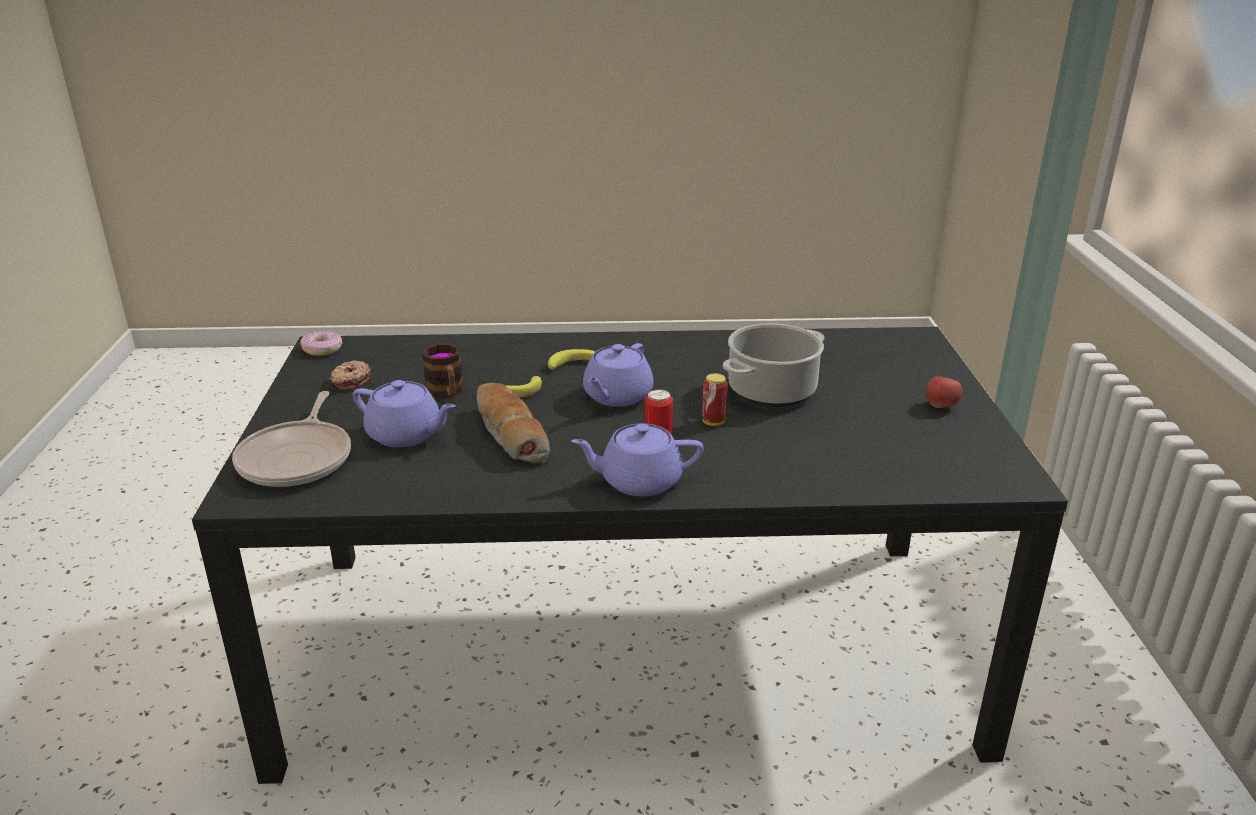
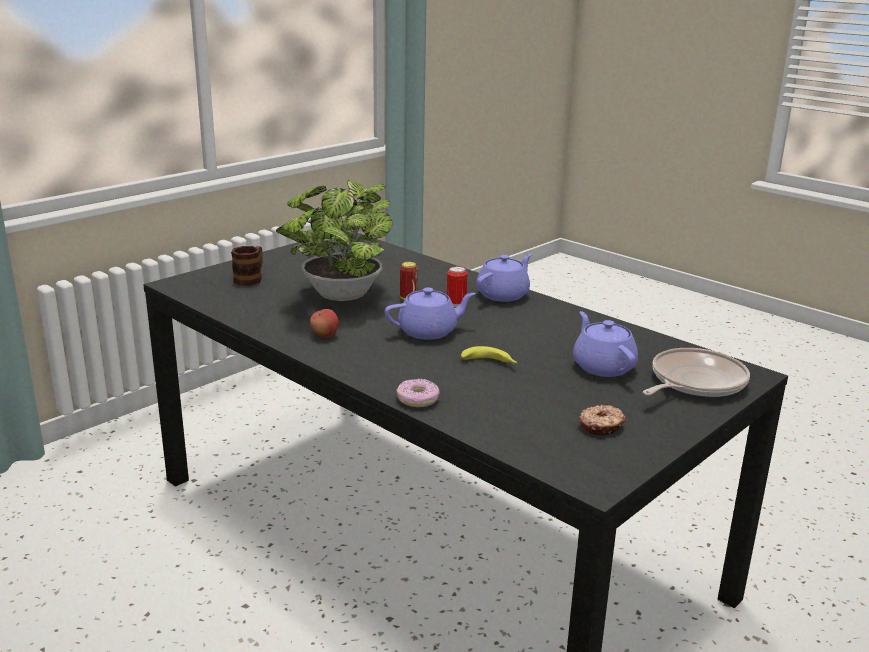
camera: 135 degrees left, 5 degrees down
donut [300,331,342,356] -> donut moved to [396,379,440,407]
mug [422,343,464,398] -> mug moved to [231,246,263,285]
bread [477,383,550,463] -> none
banana [548,349,595,370] -> none
purple teapot [571,424,704,496] -> purple teapot turned 90 degrees counterclockwise [476,254,532,302]
cooking pot [723,323,824,407] -> potted plant [276,180,393,301]
apple [926,376,962,408] -> apple moved to [310,309,339,338]

